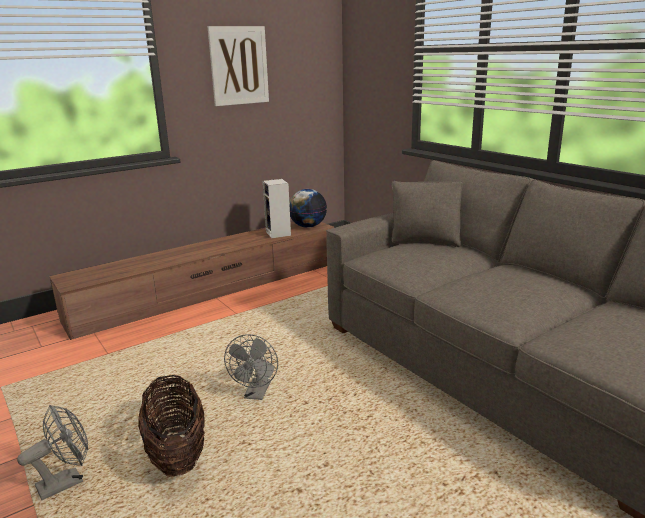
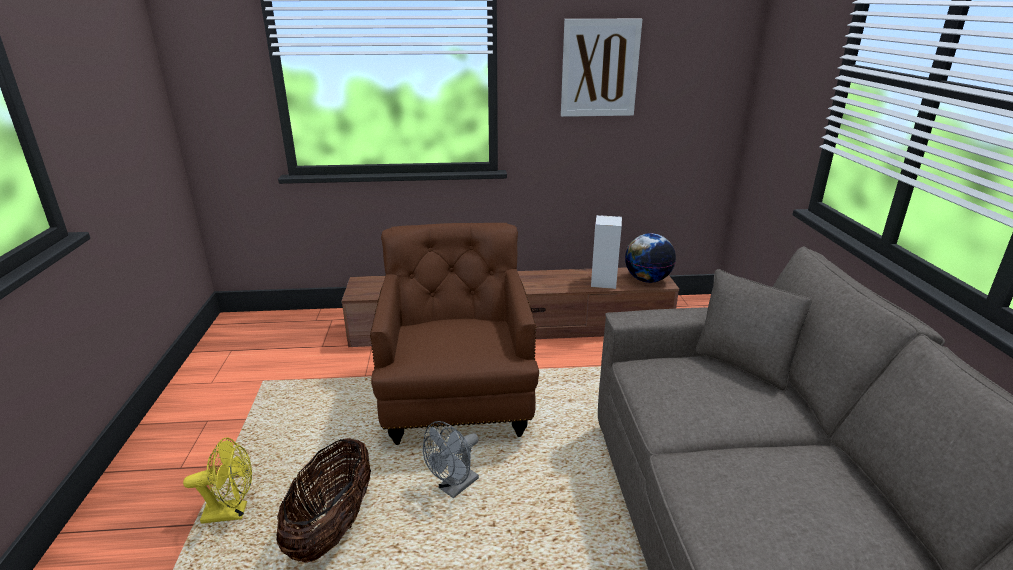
camera: 30 degrees right, 5 degrees up
grey fan [17,405,88,500] -> yellow fan [183,437,252,524]
none -> brown armchair [370,223,539,445]

